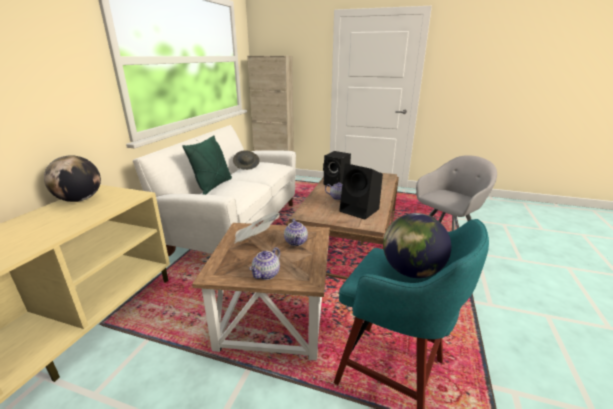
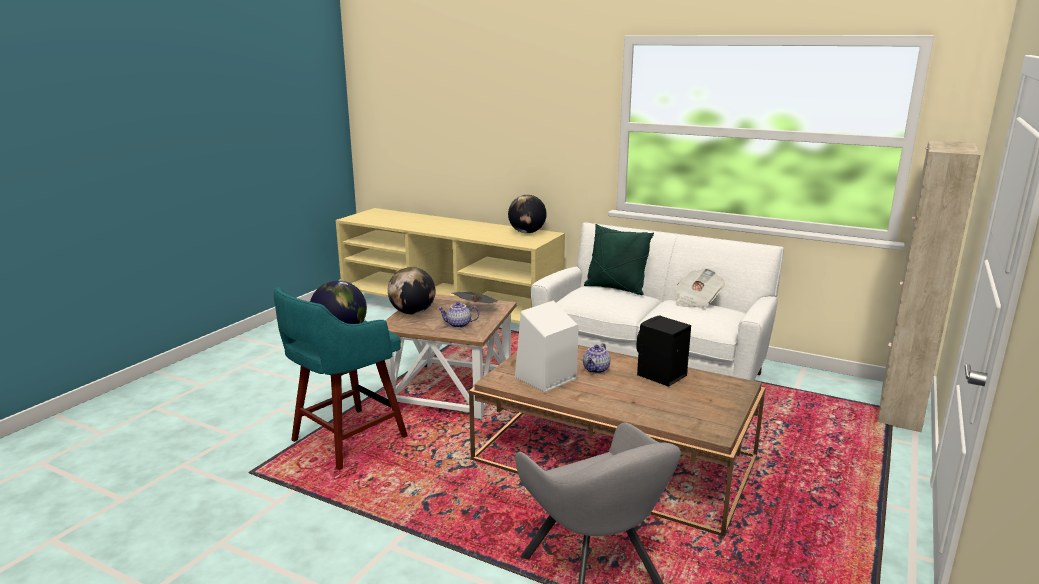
camera: 100 degrees right, 5 degrees down
grey hat [233,150,260,170] -> newspaper [676,268,725,307]
teapot [249,247,280,280] -> globe [388,267,435,314]
black speaker [339,163,383,220] -> white speaker [515,301,579,392]

